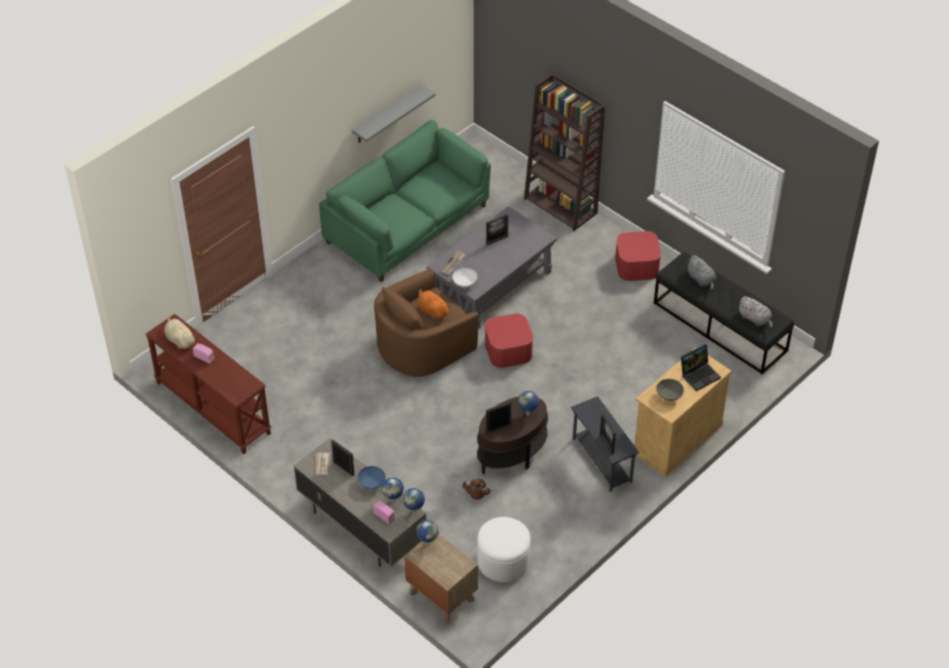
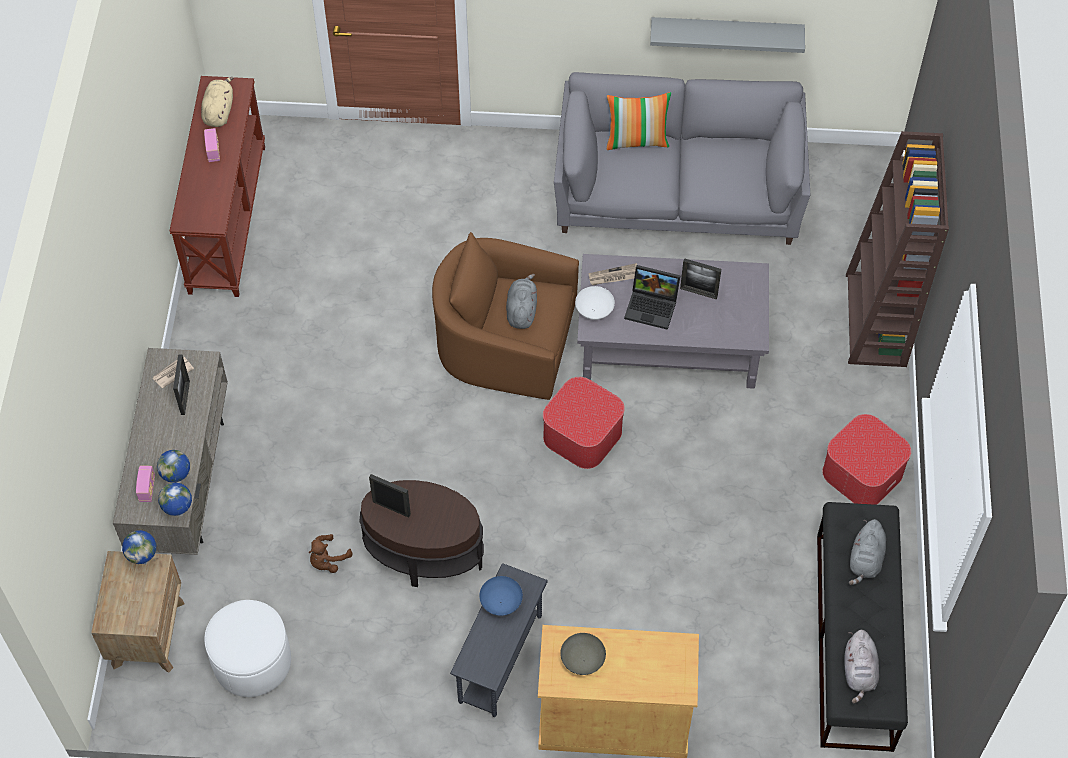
camera: 50 degrees right, 10 degrees up
green sofa [319,120,491,282] -> grey sofa [554,72,810,245]
blue bowl [357,466,386,489] -> blue bowl moved to [479,576,523,616]
orange plush toy [418,289,450,320] -> grey plush toy [506,274,537,329]
globe [518,391,539,416] -> none
picture frame [600,414,616,455] -> none
laptop [681,344,721,391] -> laptop moved to [624,265,681,330]
none -> pillow [607,92,671,150]

